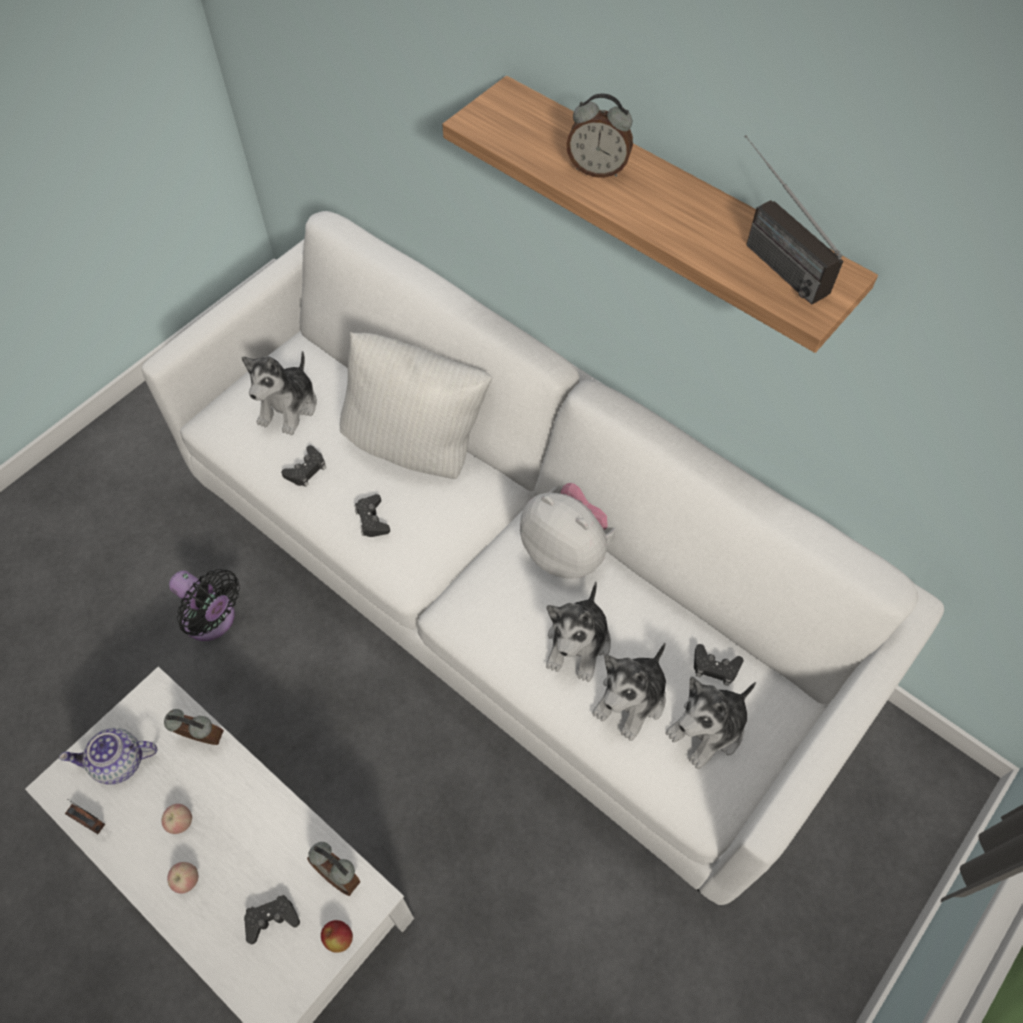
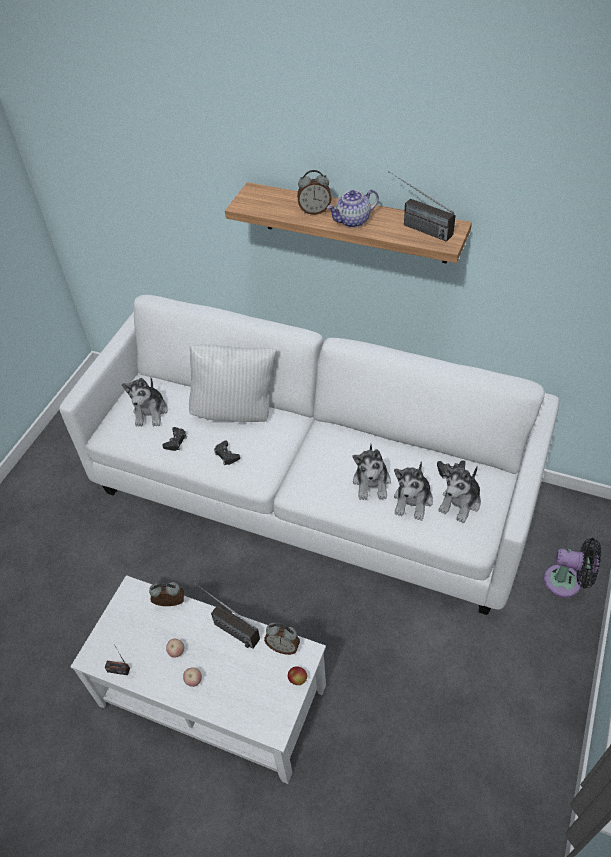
camera: 15 degrees left, 10 degrees down
teapot [59,728,157,784] -> teapot moved to [327,190,379,228]
black fan [169,569,240,641] -> black fan moved to [544,538,601,598]
black game controller [244,895,300,944] -> none
plush toy [520,483,617,579] -> none
none -> radio [194,582,260,649]

